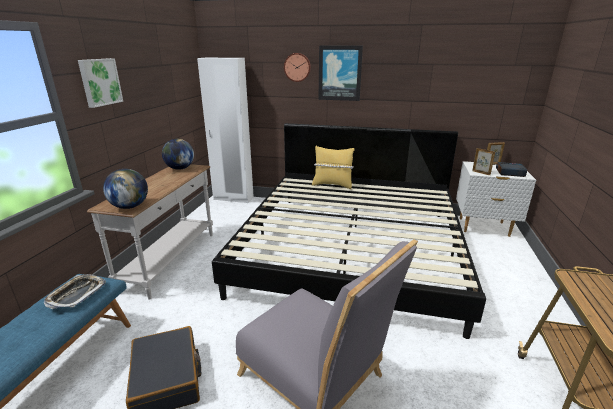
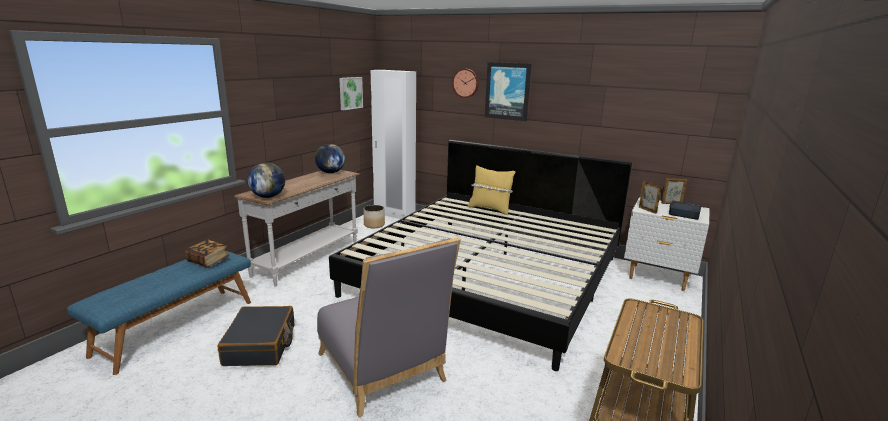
camera: 15 degrees right, 5 degrees down
tray [44,274,106,309] -> book [184,240,229,268]
picture [78,58,123,108] -> picture moved to [339,77,363,110]
none -> planter [364,205,385,228]

